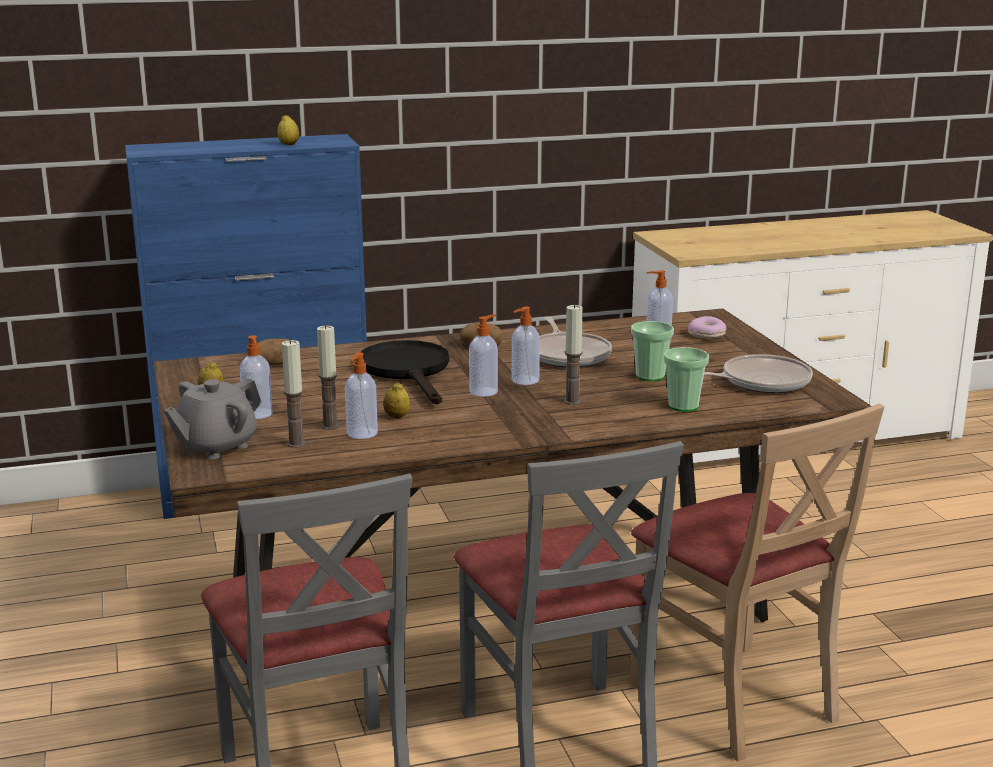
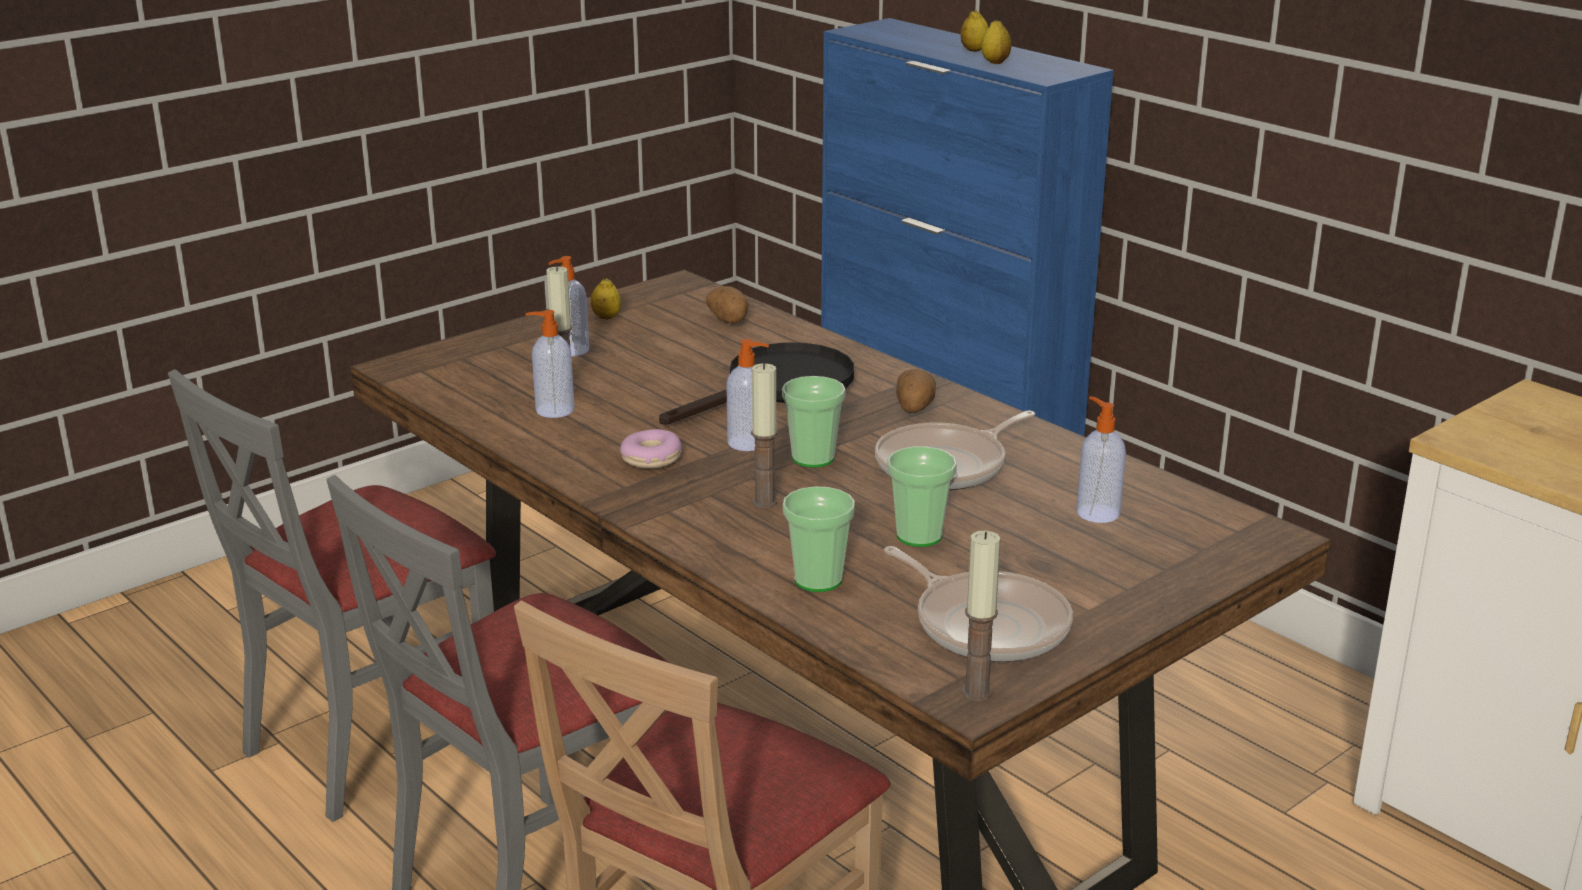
camera: 65 degrees right, 5 degrees up
grey teapot [164,378,261,459] -> none
candle [282,340,306,448] -> candle moved to [962,531,1000,701]
lemon [383,382,410,418] -> lemon moved to [961,10,989,52]
soap dispenser [512,307,540,385] -> cup [782,376,846,468]
donut [688,316,726,339] -> donut moved to [620,429,682,469]

